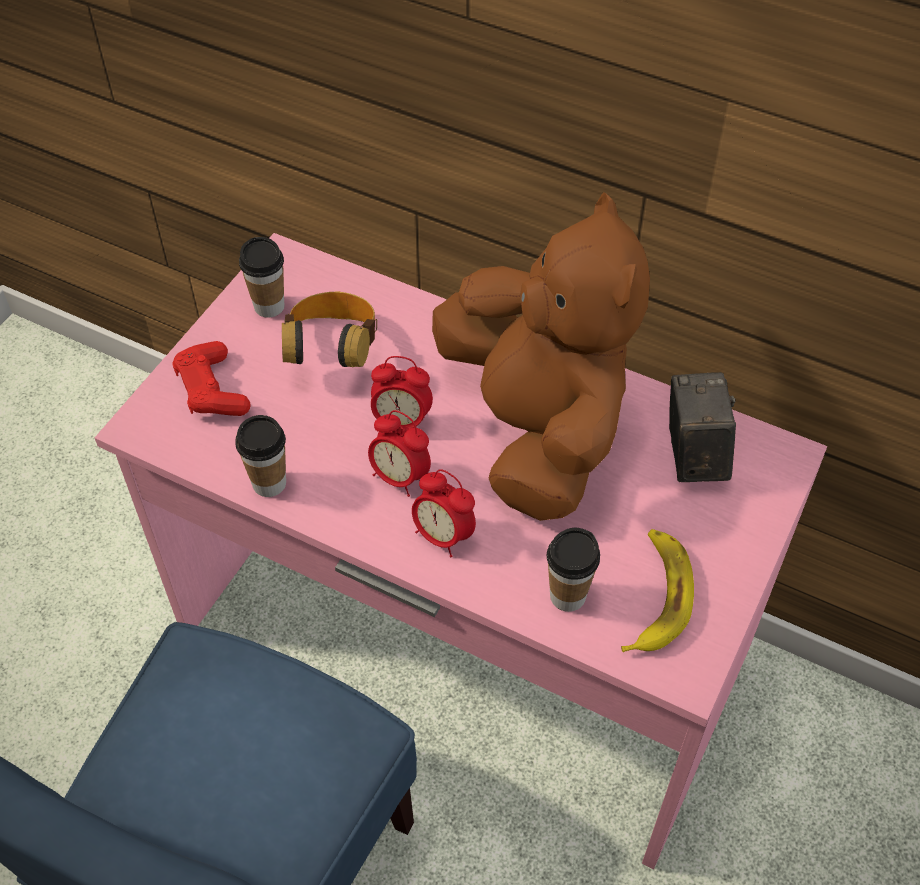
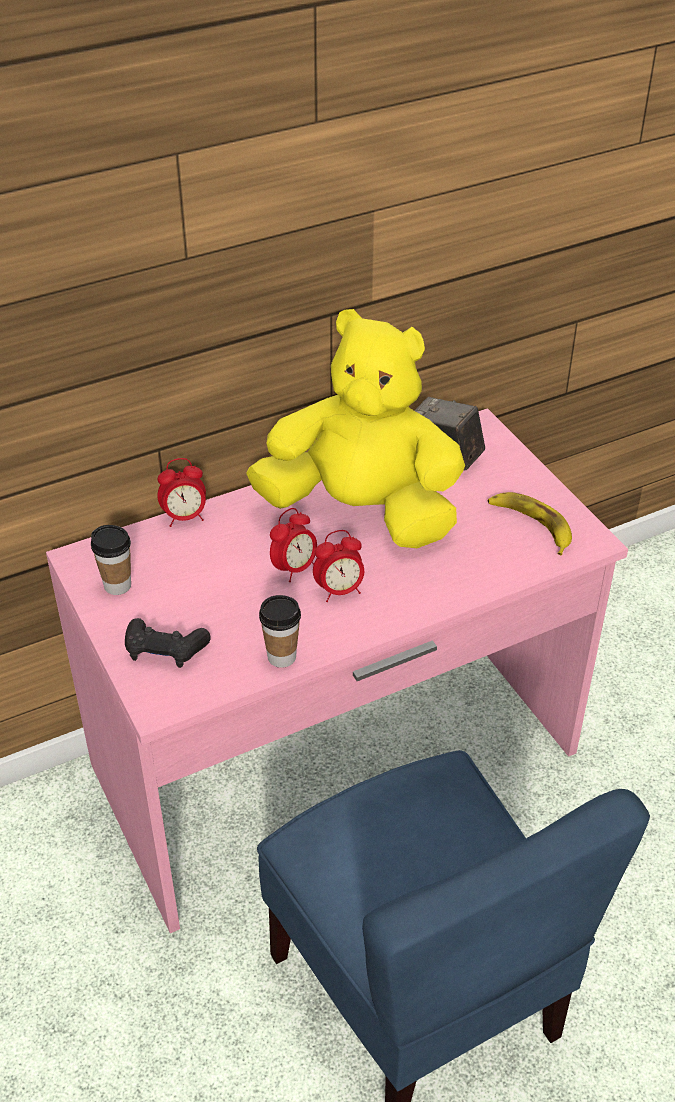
camera: 55 degrees left, 10 degrees down
red game controller [172,341,250,416] -> black game controller [125,618,211,668]
headphones [282,292,377,367] -> none
alarm clock [412,469,476,557] -> alarm clock moved to [157,458,206,527]
brown plush toy [432,192,650,521] -> yellow plush toy [246,309,465,548]
cup [546,528,600,612] -> none

